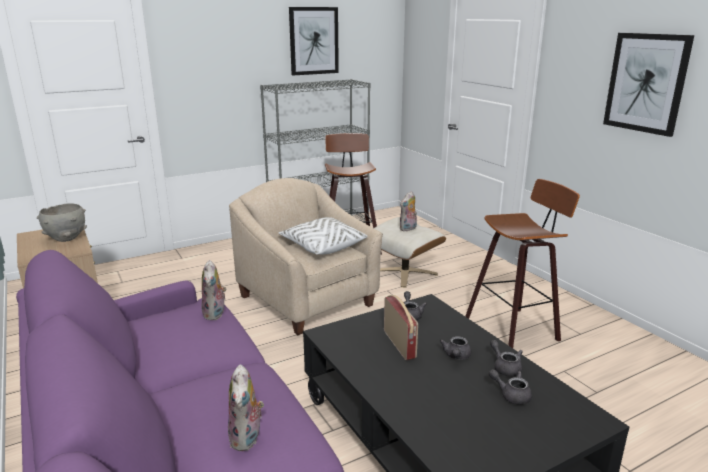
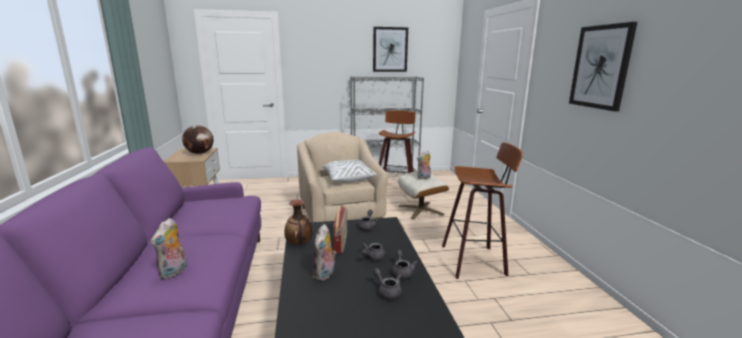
camera: 20 degrees right, 5 degrees down
grey bowl [37,203,87,242] -> globe [182,125,214,154]
plush toy [201,260,227,320] -> plush toy moved to [313,224,336,281]
none -> vase [284,200,312,245]

